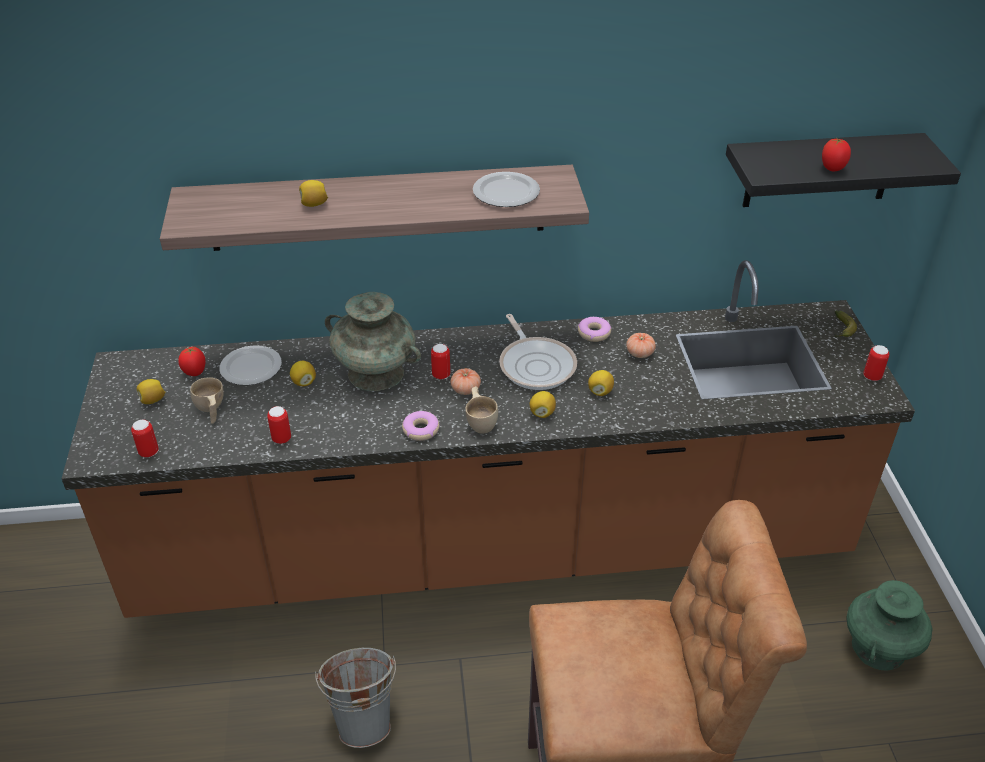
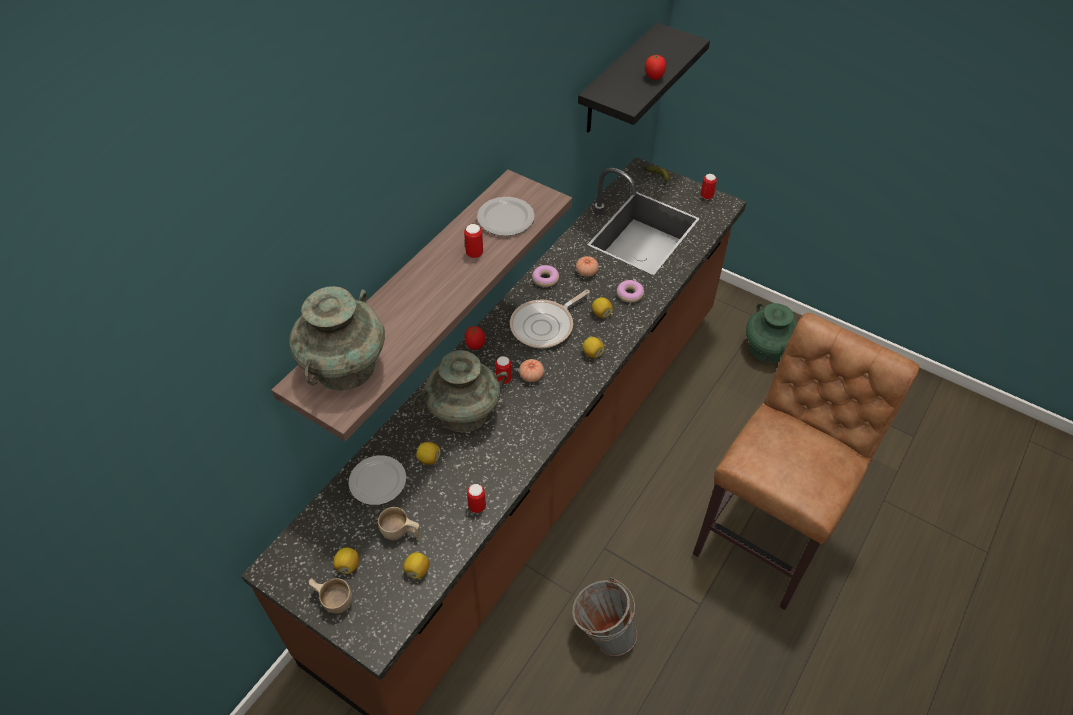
camera: 50 degrees left, 10 degrees up
can [131,419,159,458] -> can moved to [464,224,483,258]
tomato [178,347,206,376] -> tomato moved to [465,326,486,350]
lemon [299,180,328,207] -> lemon moved to [403,552,429,579]
donut [402,411,439,441] -> donut moved to [617,280,644,303]
beige cup [465,386,498,433] -> beige cup moved to [309,578,352,613]
frying pan [499,314,577,390] -> frying pan turned 120 degrees clockwise [510,289,590,348]
none -> turquoise vase [289,286,385,391]

